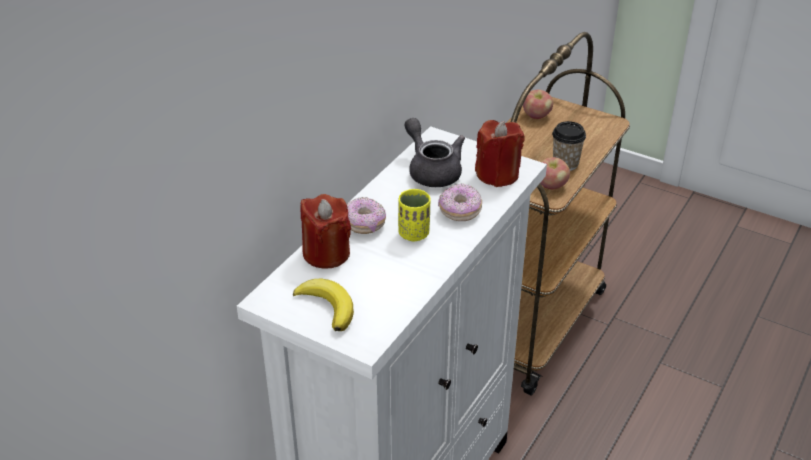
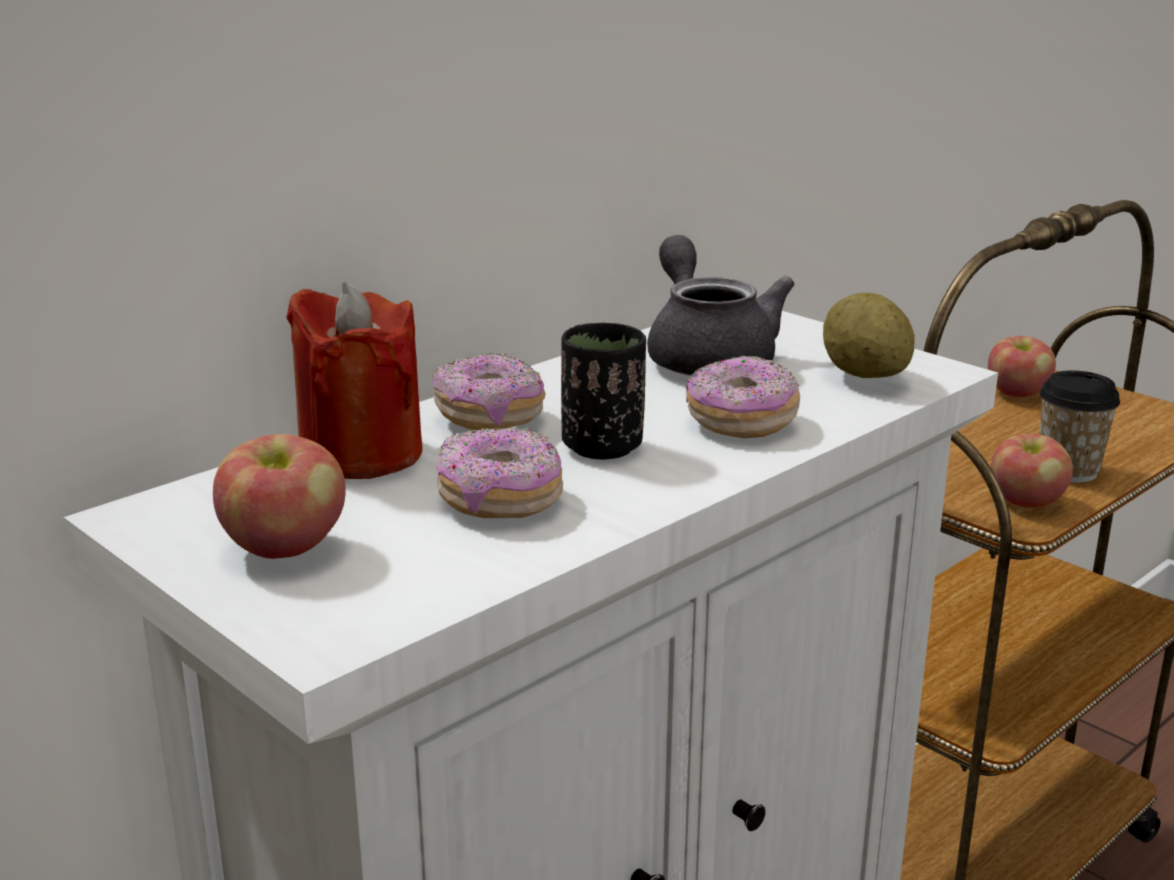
camera: 15 degrees right, 15 degrees down
banana [293,279,354,331] -> apple [213,434,345,559]
yellow cup [398,189,431,241] -> black cup [561,323,646,459]
red candle [475,120,525,187] -> potato [823,293,915,378]
none -> donut [437,427,563,518]

